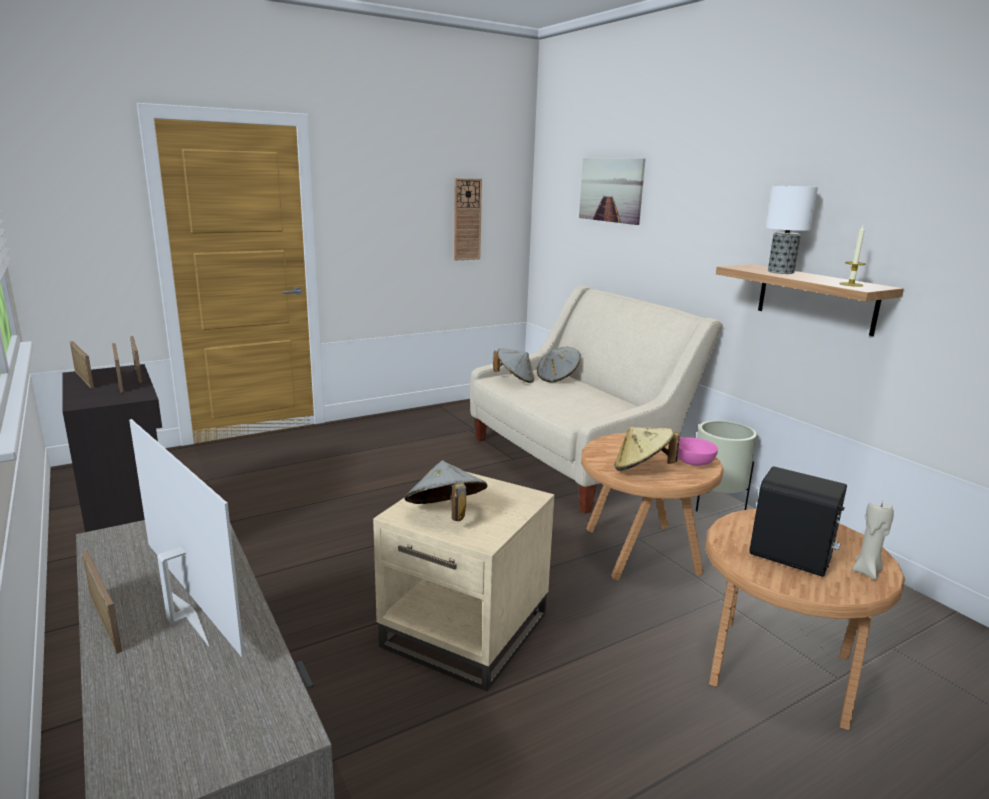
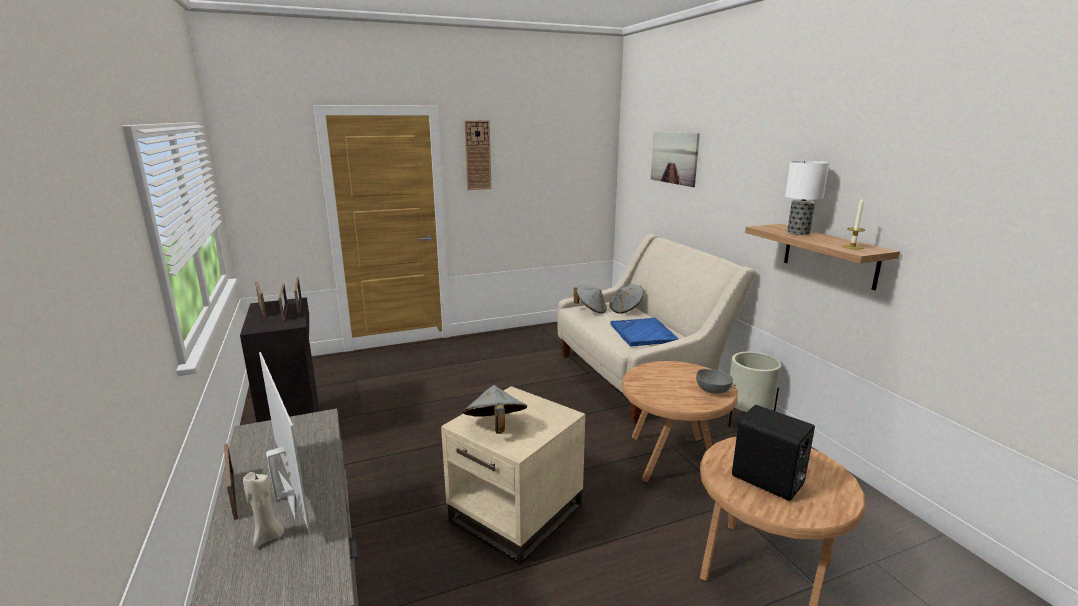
camera: 10 degrees right, 0 degrees up
wall clock [454,178,482,261] -> wall clock moved to [464,120,492,190]
beige hat [614,427,680,471] -> none
pink bowl [678,437,718,466] -> grey bowl [696,369,733,394]
beige candle [853,501,894,580] -> beige candle moved to [243,472,285,548]
none -> blue tray [611,318,679,346]

